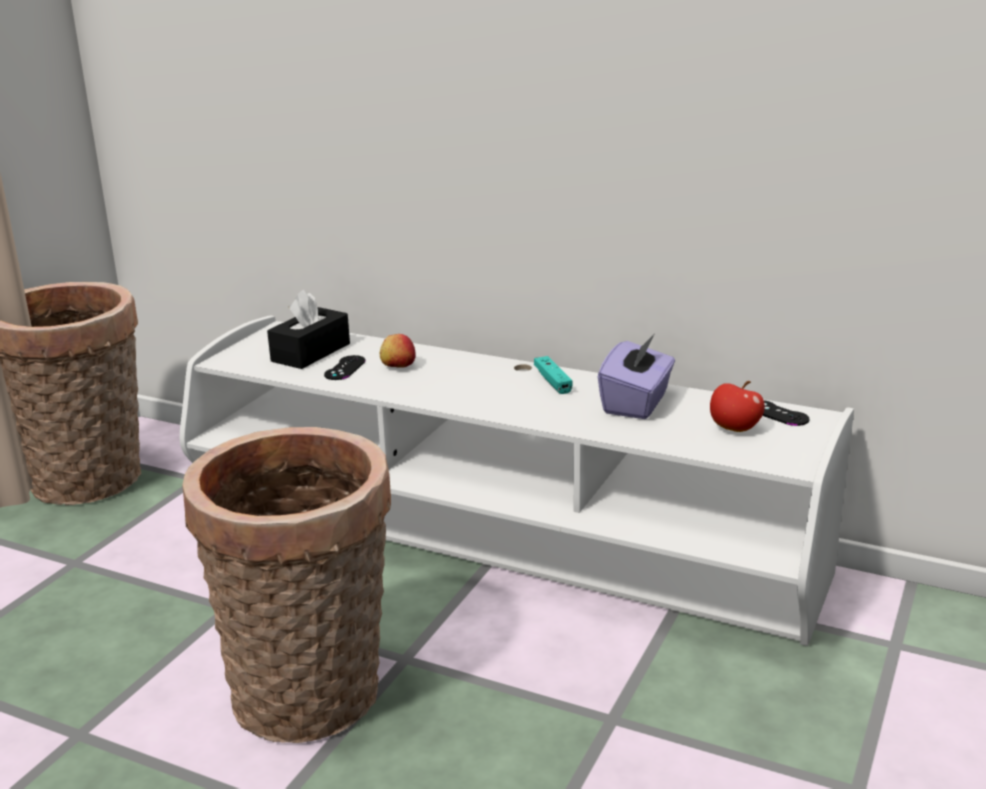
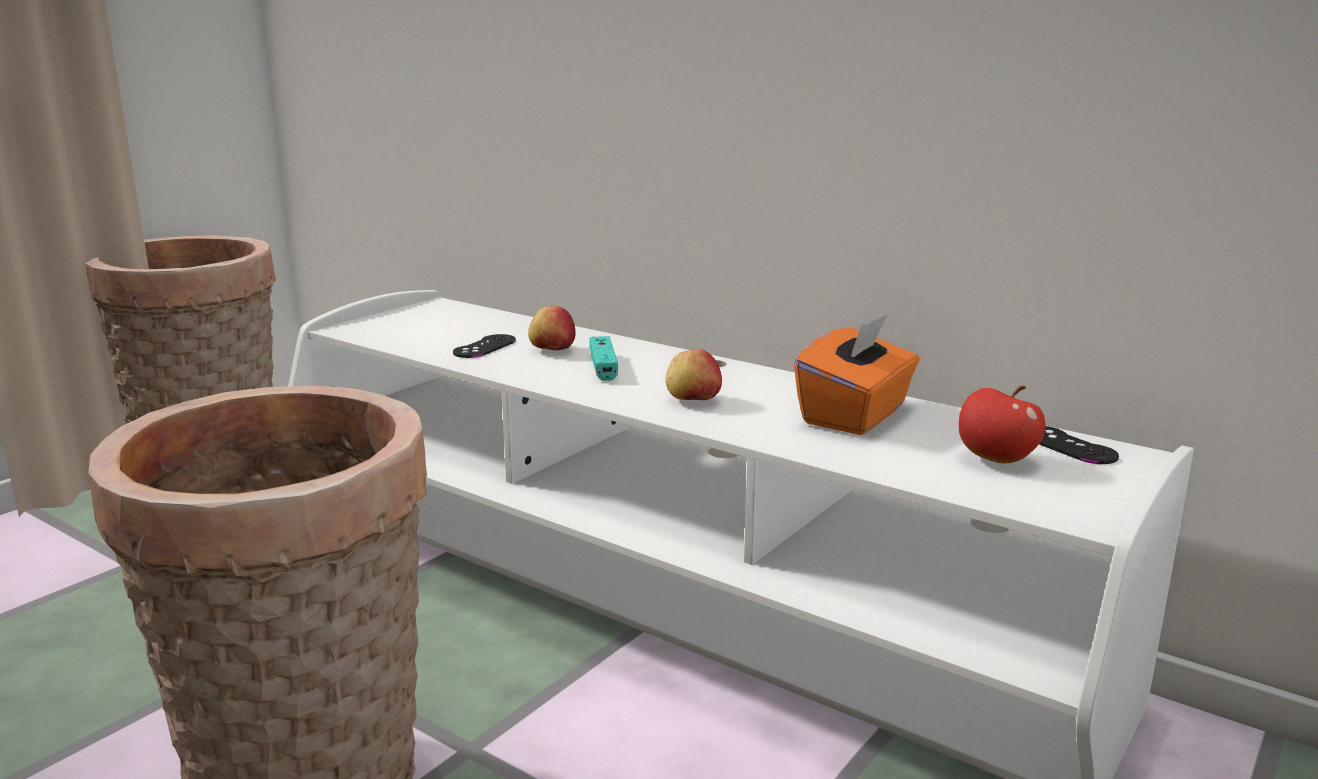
camera: 10 degrees right, 5 degrees down
black tissue box [267,290,350,369] -> none
turquoise game controller [534,356,572,394] -> turquoise game controller moved to [589,336,618,381]
purple tissue box [598,334,675,419] -> orange tissue box [794,314,919,435]
none -> apple [666,349,722,400]

